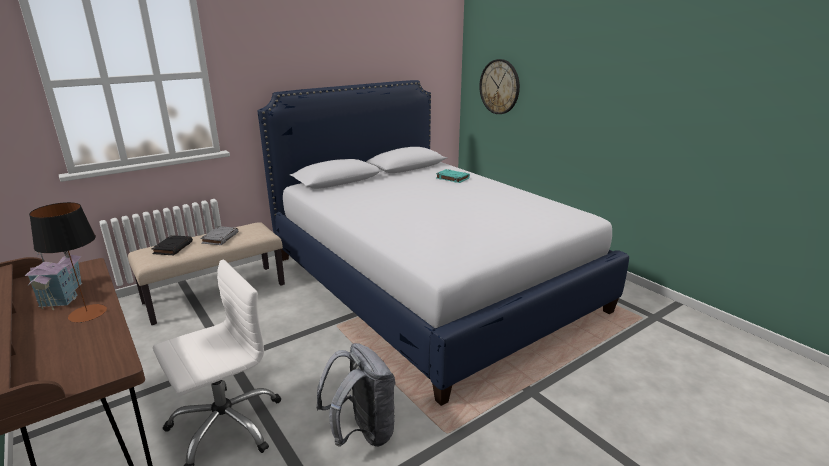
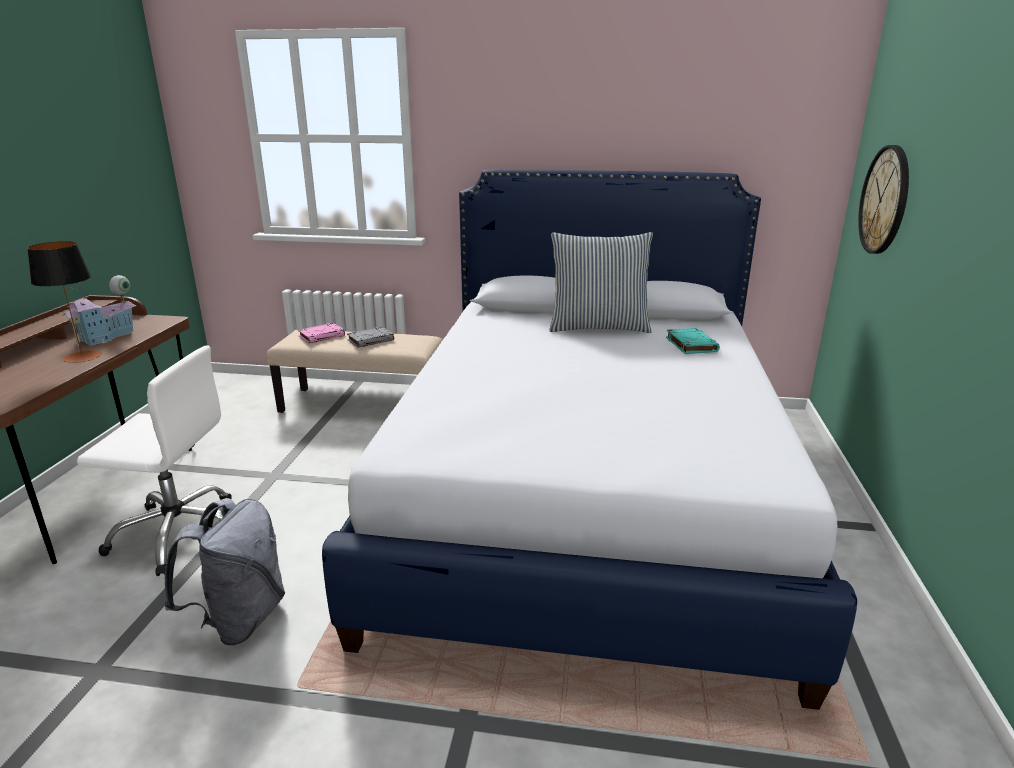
camera: 45 degrees right, 0 degrees up
black book [152,235,193,255] -> pink book [298,323,345,343]
none -> pillow [549,232,653,333]

